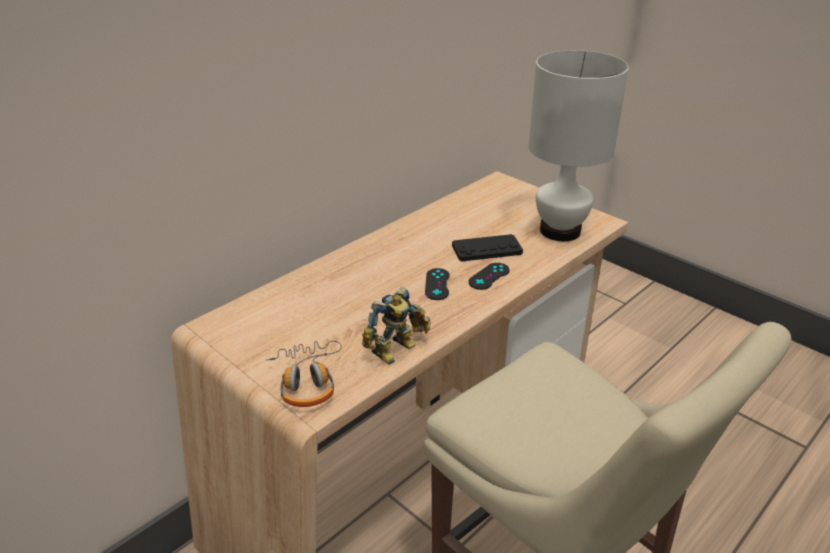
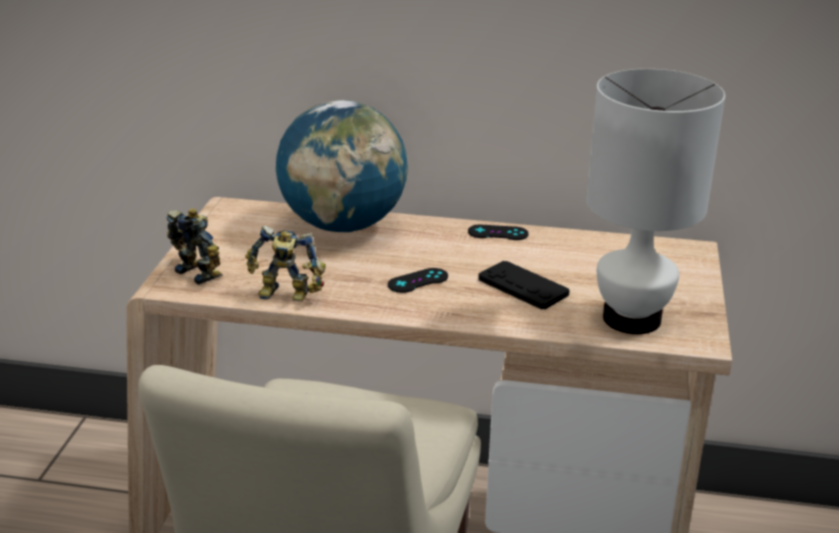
camera: 55 degrees right, 5 degrees down
headphones [266,341,342,407] -> toy robot [167,208,223,285]
black game controller [468,263,510,290] -> black game controller moved to [468,225,529,240]
none -> globe [276,100,408,233]

